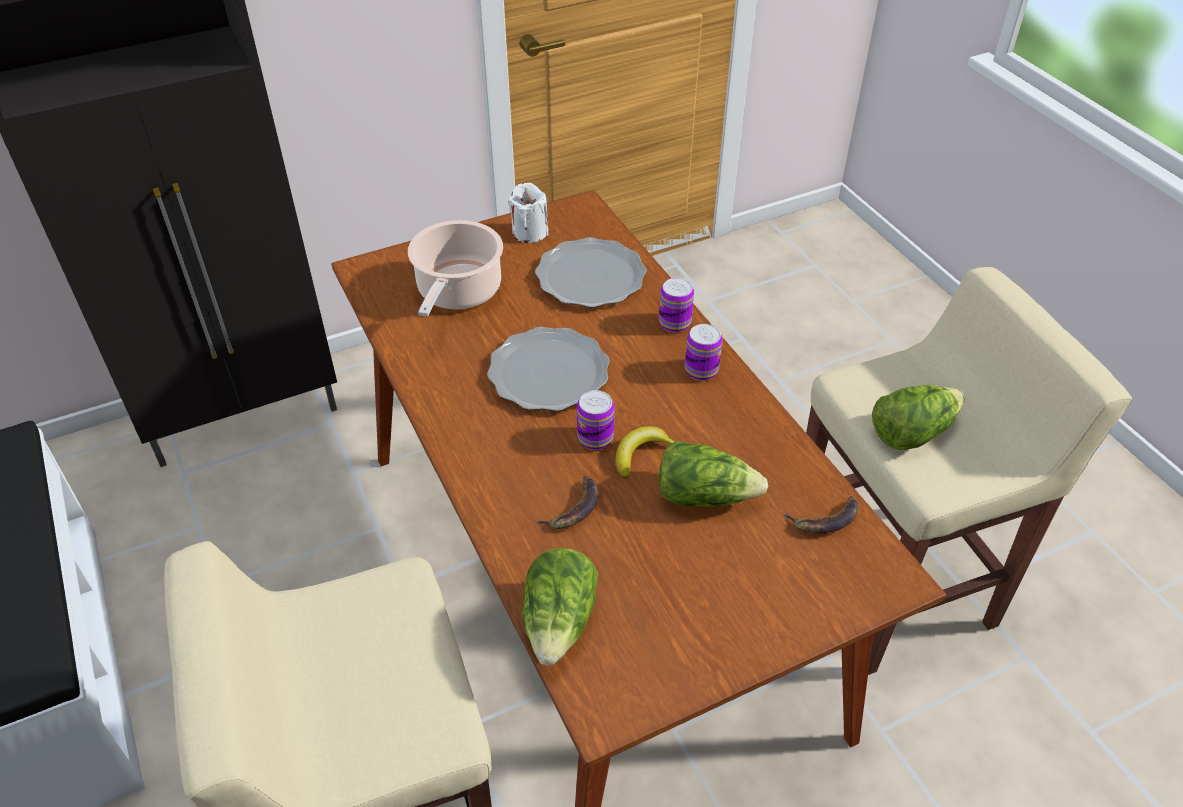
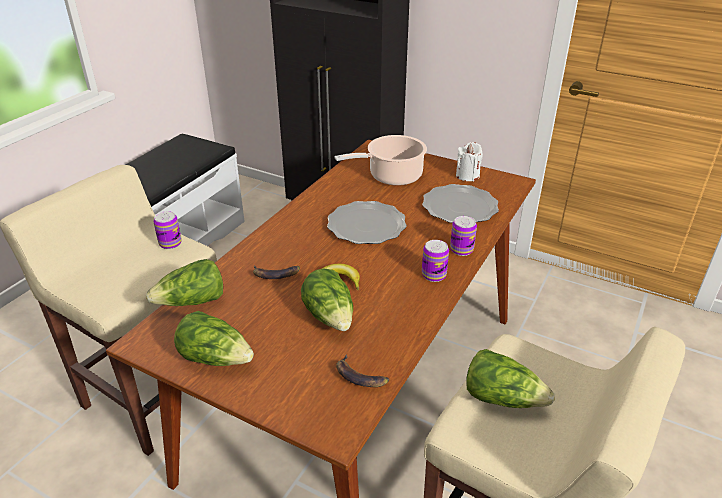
camera: 55 degrees right, 10 degrees down
can [577,390,615,450] -> can moved to [153,211,182,249]
none -> lettuce [174,311,254,366]

